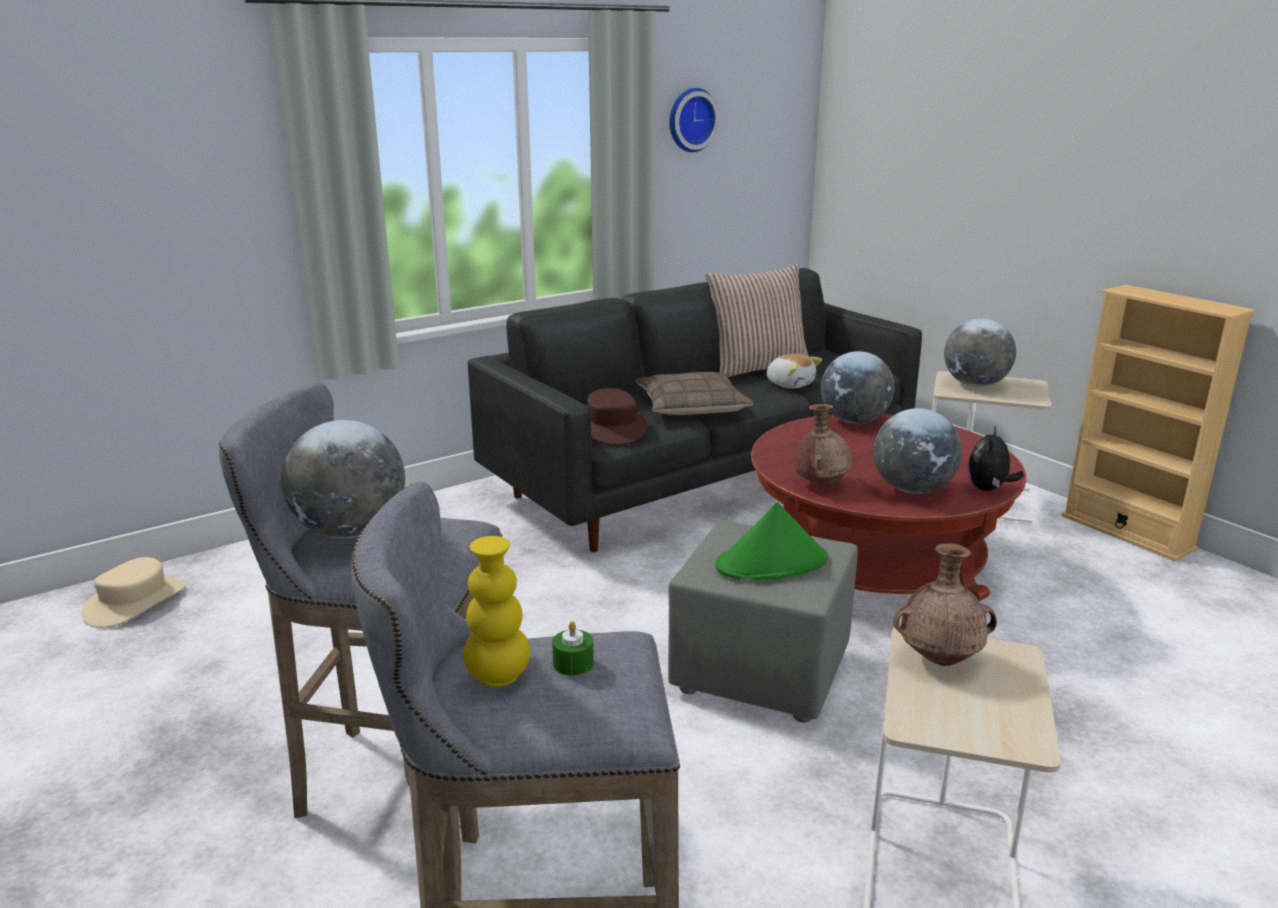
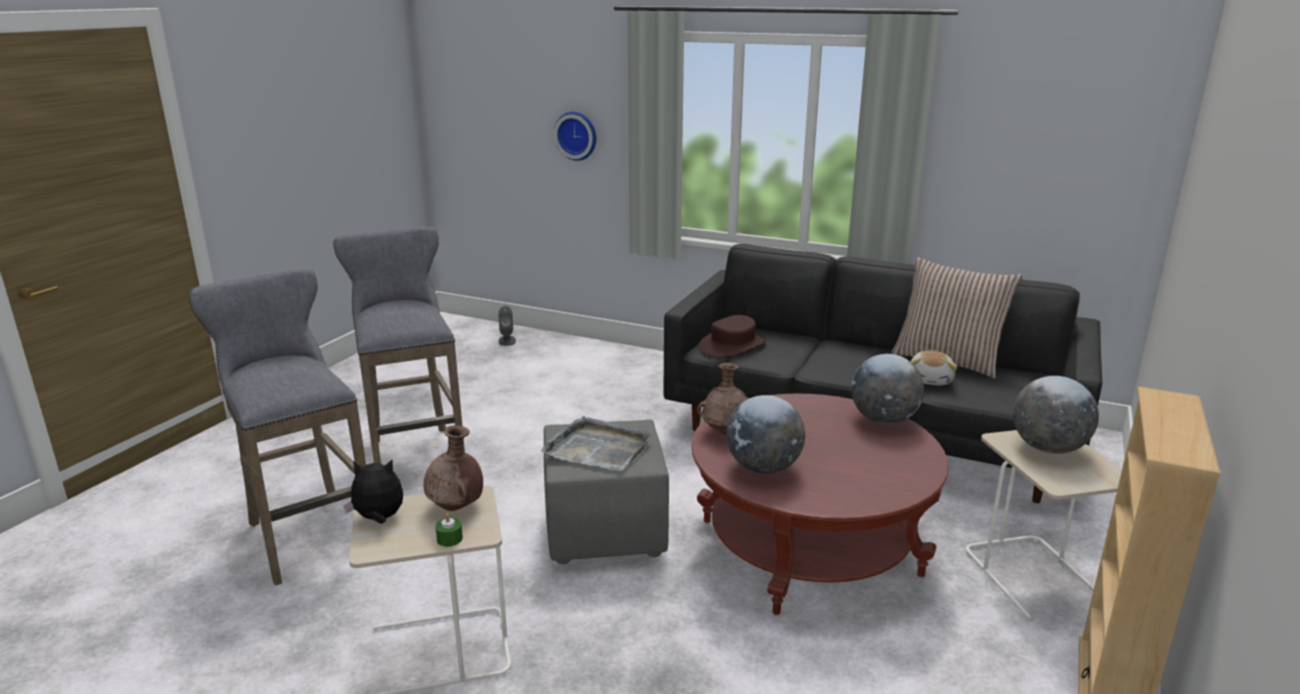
camera: 60 degrees right, 0 degrees up
beige hat [81,557,185,628] -> grey speaker [498,306,516,346]
globe [281,420,405,539] -> none
yellow vase [463,536,530,687] -> none
green candle [552,621,594,676] -> green candle moved to [435,513,463,547]
pillow [635,372,753,415] -> none
wall clock [669,88,719,152] -> wall clock moved to [554,112,596,161]
green hat [716,502,828,580] -> grey tray [541,416,652,471]
plush toy [968,427,1024,491] -> plush toy moved to [343,460,403,524]

